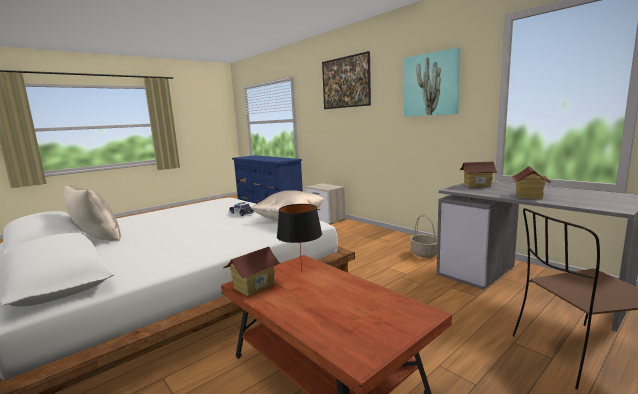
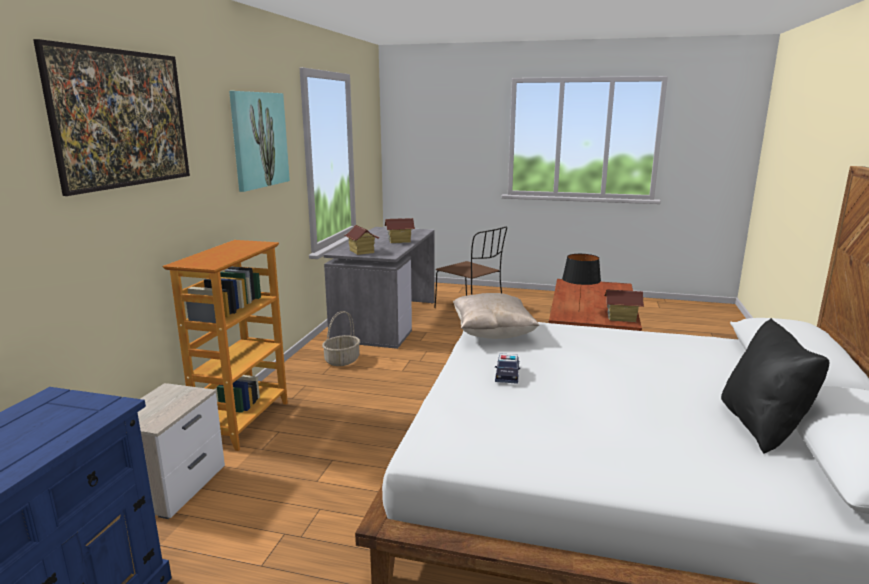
camera: 125 degrees left, 5 degrees up
beige pillow [64,185,121,241] -> black pillow [721,318,830,454]
none -> bookcase [162,240,288,451]

